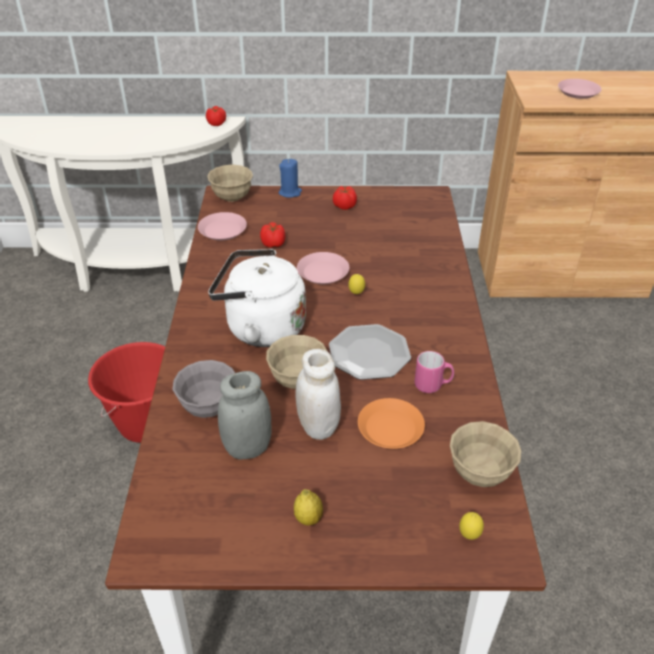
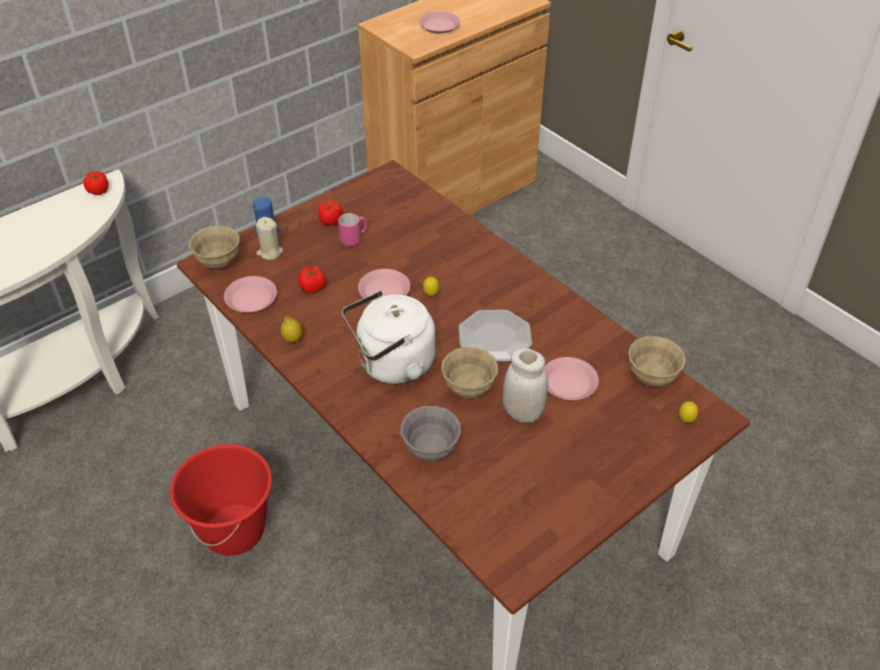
camera: 40 degrees left, 5 degrees up
grey jar [218,371,271,460] -> none
lemon [294,489,323,526] -> lemon moved to [281,316,303,342]
orange plate [358,398,425,449] -> pink plate [544,357,599,400]
pink mug [414,351,454,393] -> pink mug moved to [338,213,367,246]
none -> beige candle [256,217,283,260]

